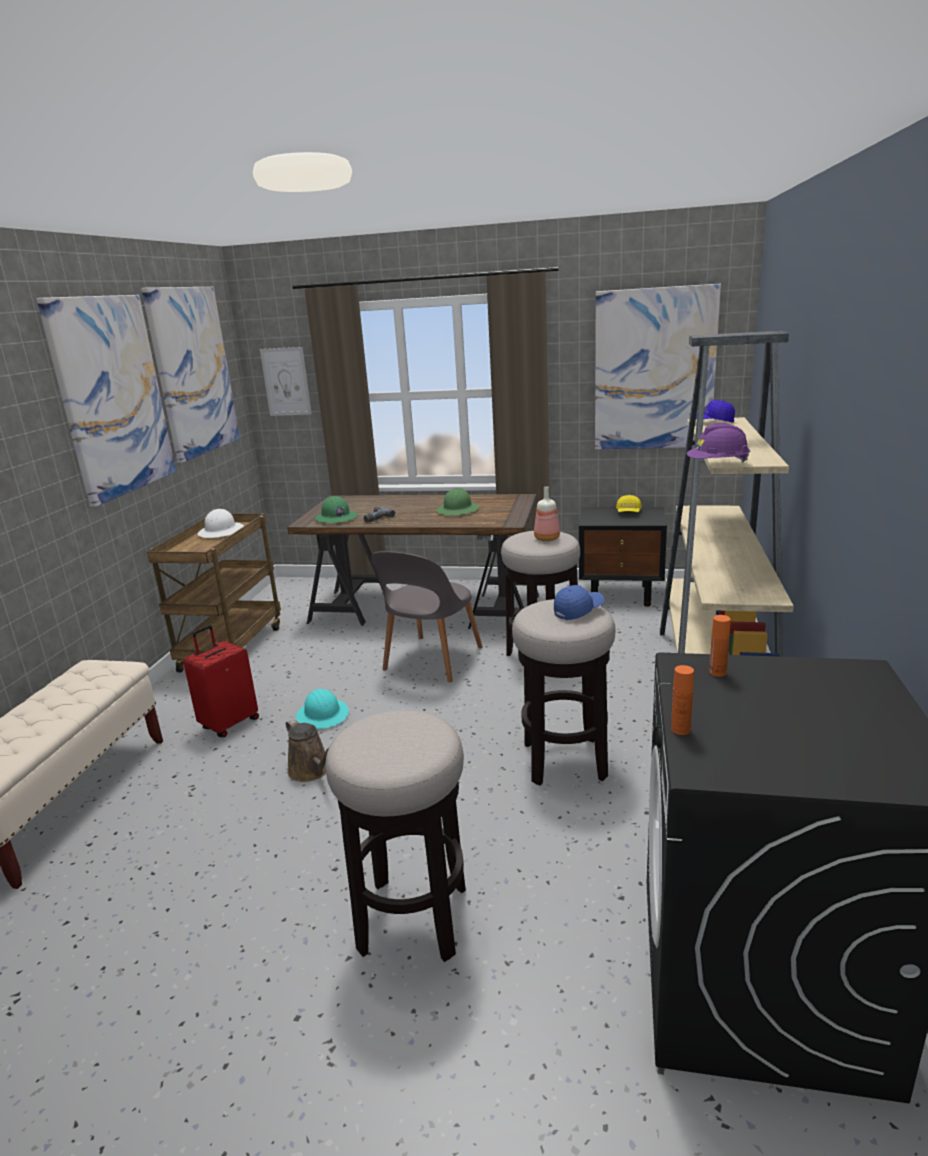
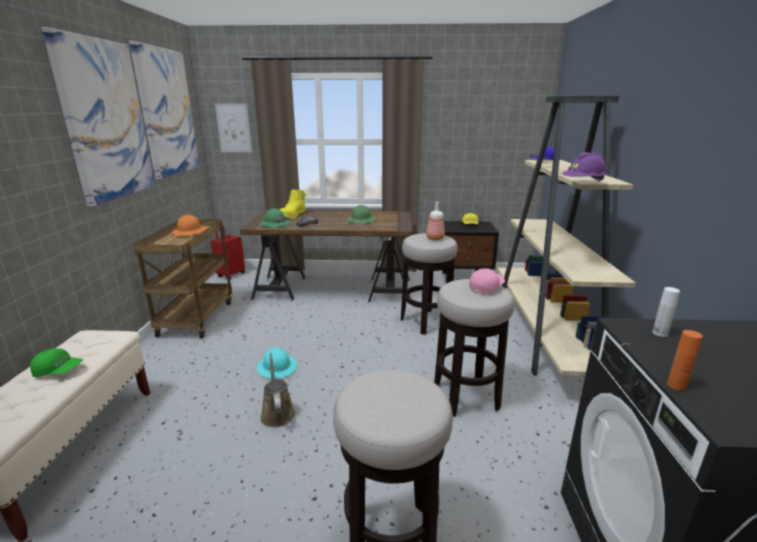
camera: 10 degrees left, 0 degrees up
red suitcase [183,625,259,737] -> red suitcase moved to [211,226,245,279]
white hard hat [198,509,244,538] -> orange hard hat [172,215,207,236]
brown watering can [286,719,329,782] -> brown watering can turned 150 degrees counterclockwise [260,353,295,427]
grey chair [371,551,483,682] -> none
blue cap [554,585,605,620] -> pink cap [469,268,505,294]
picture [595,284,721,449] -> none
orange bottle [709,615,731,677] -> white bottle [652,287,680,337]
none -> green cap [30,348,83,377]
none -> yellow boot [279,189,306,218]

